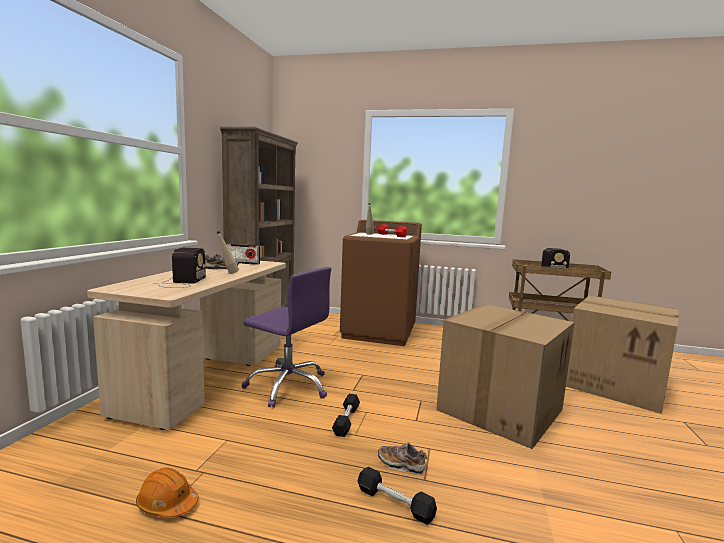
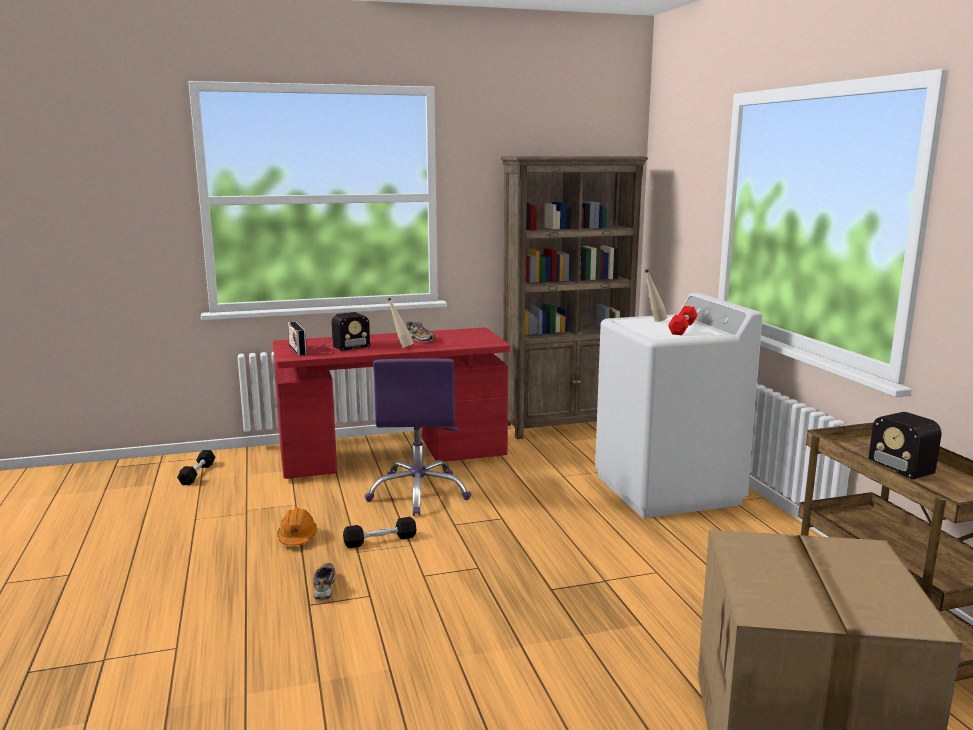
camera: 60 degrees right, 5 degrees up
beige desk [87,261,286,430] -> red desk [273,328,510,479]
orange hard hat [136,467,198,518] -> orange hard hat moved to [277,508,317,546]
radio [227,244,260,265] -> radio moved to [288,322,307,355]
brown washing machine [340,220,422,346] -> white washing machine [595,293,763,518]
black dumbbell [358,467,437,525] -> black dumbbell moved to [177,450,215,485]
cardboard box [436,304,574,449] -> none

